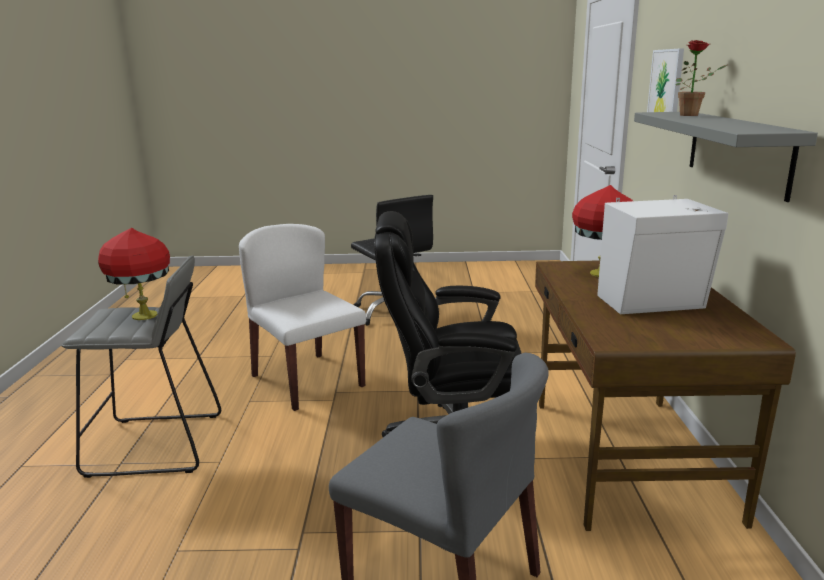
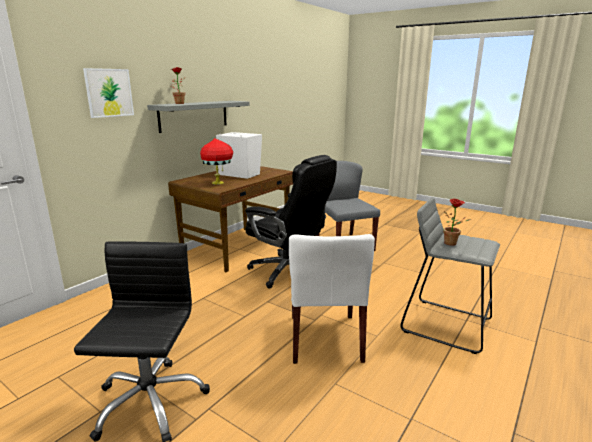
camera: 145 degrees left, 0 degrees up
red table lamp [98,228,170,320] -> potted plant [443,199,472,246]

